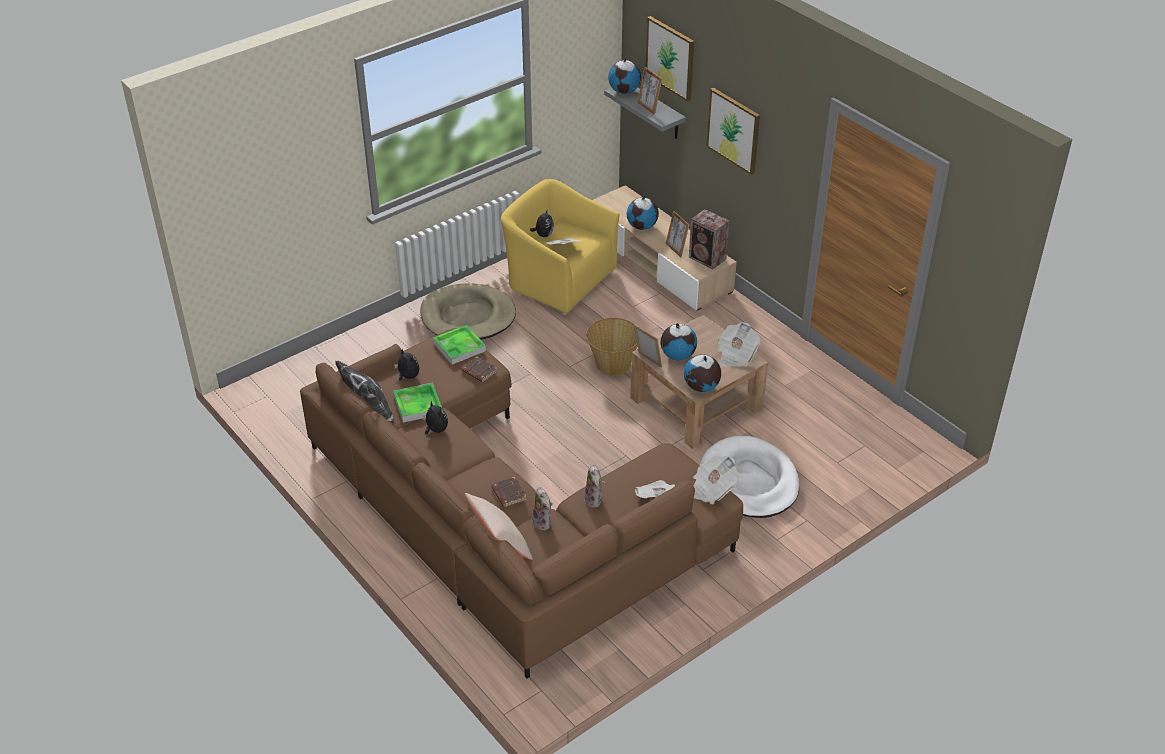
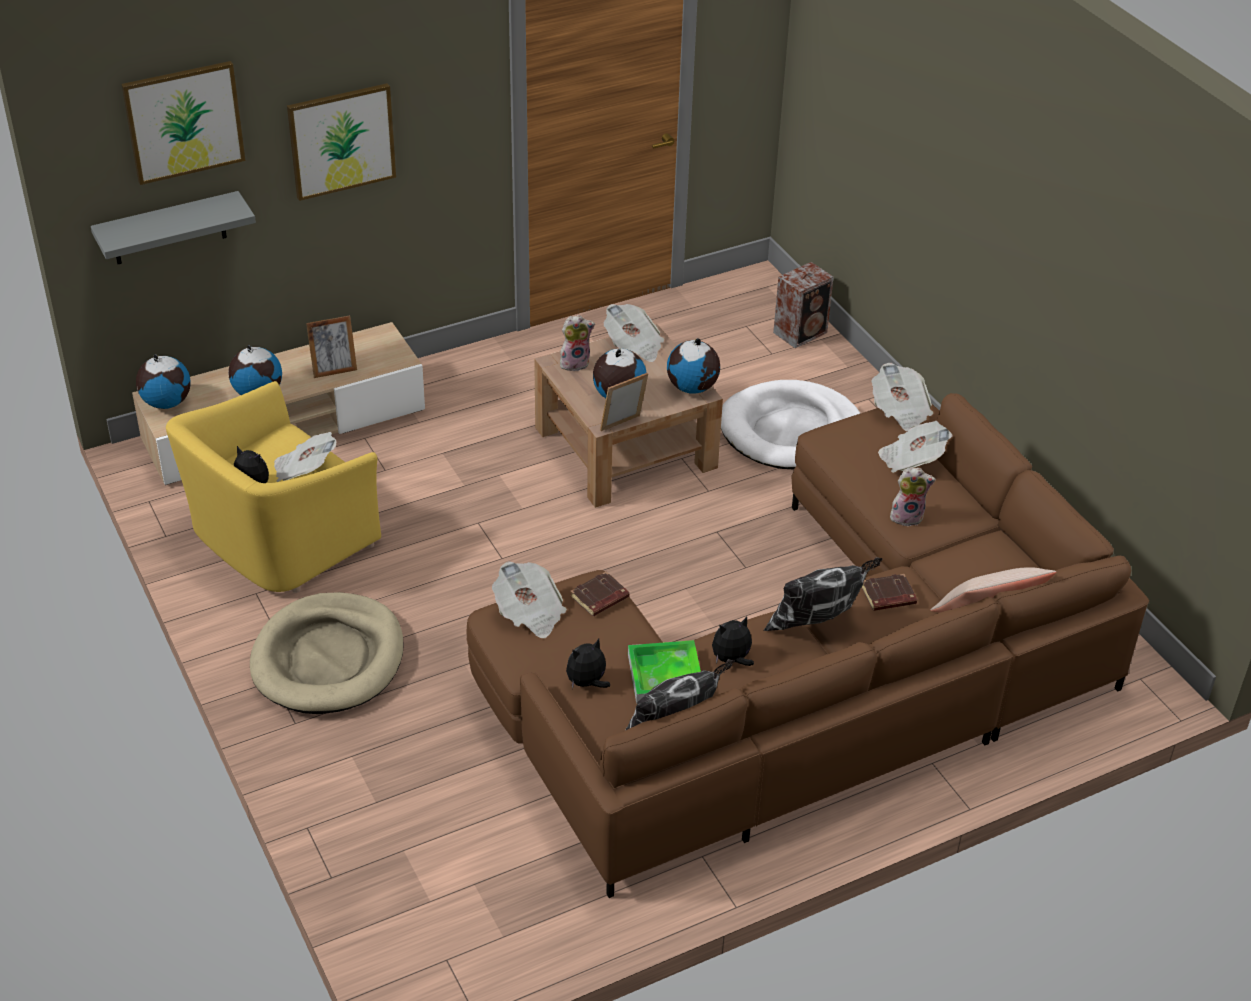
camera: 80 degrees left, 0 degrees up
tray [433,325,486,364] -> newspaper [492,561,567,638]
plush toy [532,487,553,530] -> plush toy moved to [560,315,595,371]
basket [586,317,638,376] -> none
globe [608,57,641,94] -> globe moved to [136,354,191,409]
picture frame [637,67,662,115] -> none
speaker [689,209,729,269] -> speaker moved to [773,262,834,348]
none -> pillow [763,557,882,631]

